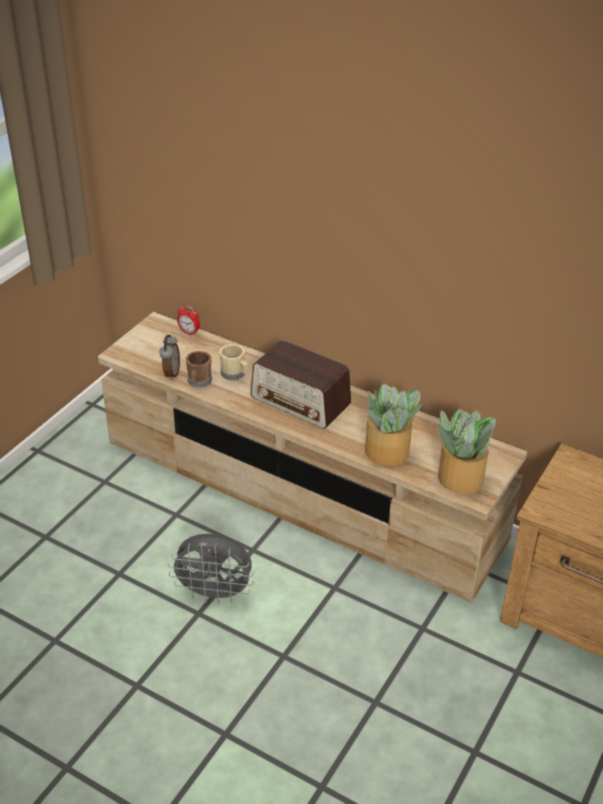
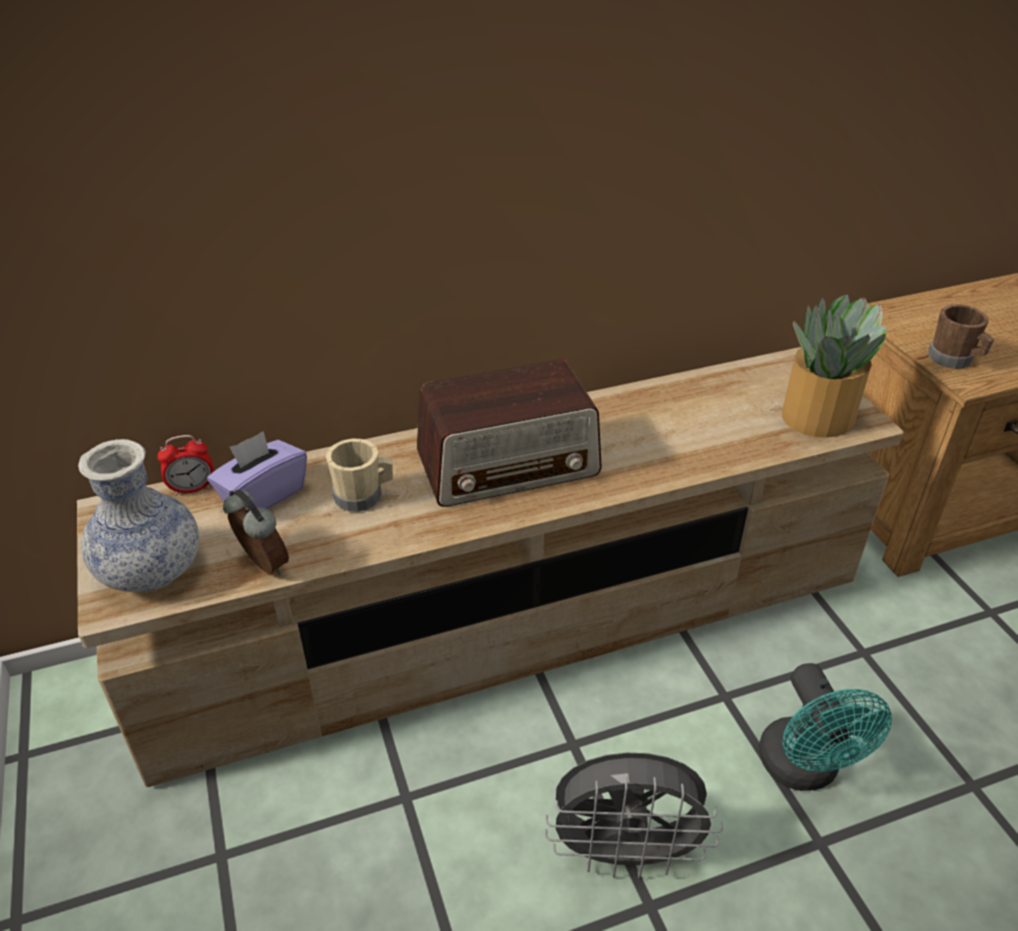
camera: 50 degrees left, 0 degrees up
grey fan [168,534,254,604] -> grey fan turned 45 degrees clockwise [545,753,723,879]
brown mug [186,351,212,388] -> brown mug moved to [928,304,994,369]
potted plant [365,384,422,466] -> none
none -> vase [78,439,199,592]
none -> purple tissue box [207,431,307,509]
none -> turquoise fan [759,663,892,791]

